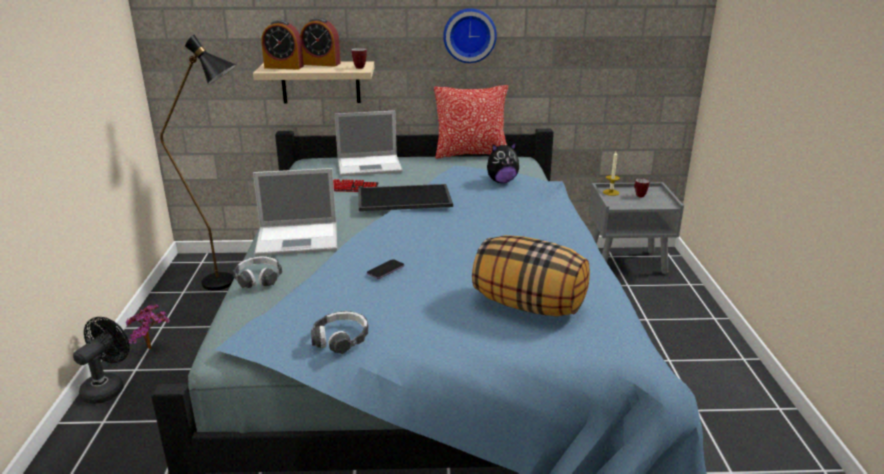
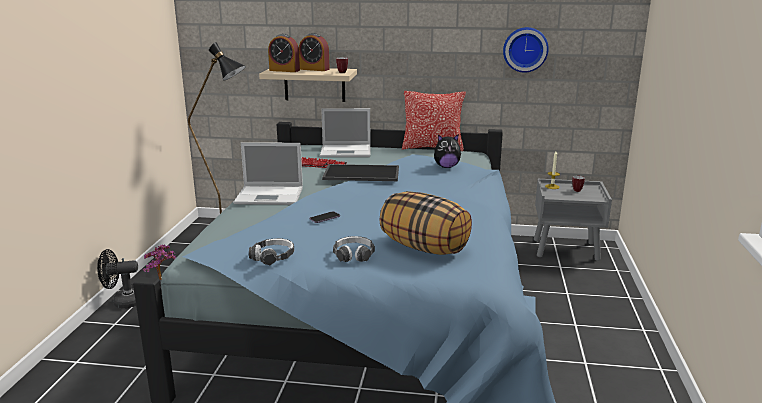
camera: 10 degrees right, 5 degrees down
black fan [73,317,130,404] -> black fan turned 135 degrees counterclockwise [97,249,138,308]
headphones [233,256,282,288] -> headphones moved to [333,236,375,262]
wall clock [443,8,497,63] -> wall clock moved to [503,27,549,73]

